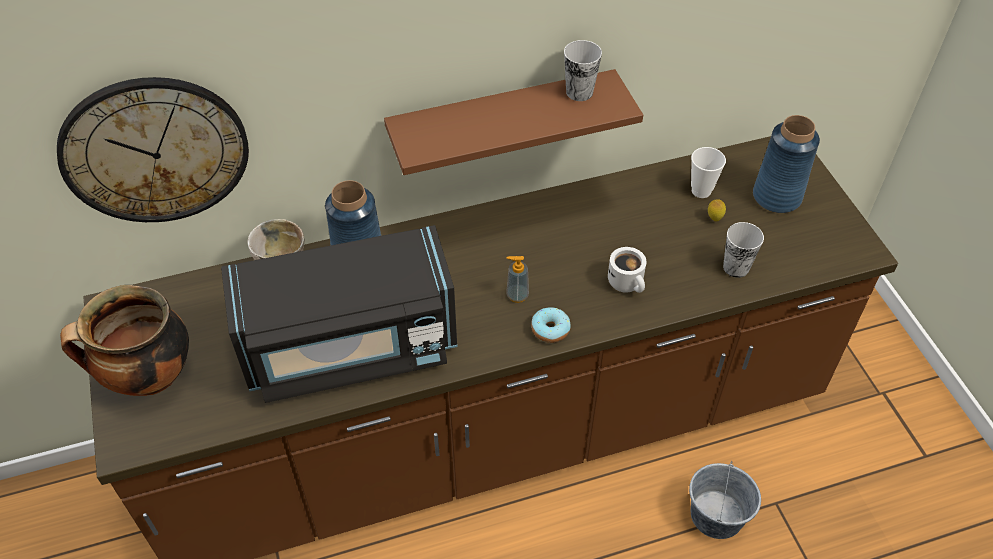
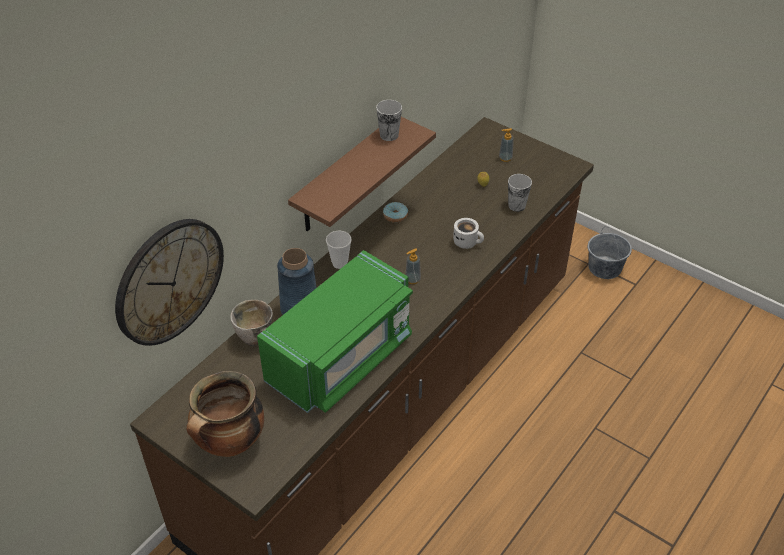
camera: 35 degrees left, 5 degrees down
black microwave [221,225,457,403] -> green microwave [257,250,413,413]
donut [531,307,571,343] -> donut moved to [383,202,408,223]
grey bucket [689,461,761,539] -> grey bucket moved to [588,228,632,279]
cup [691,147,726,198] -> cup moved to [326,231,351,269]
blue vase [753,115,820,213] -> soap dispenser [499,128,514,162]

